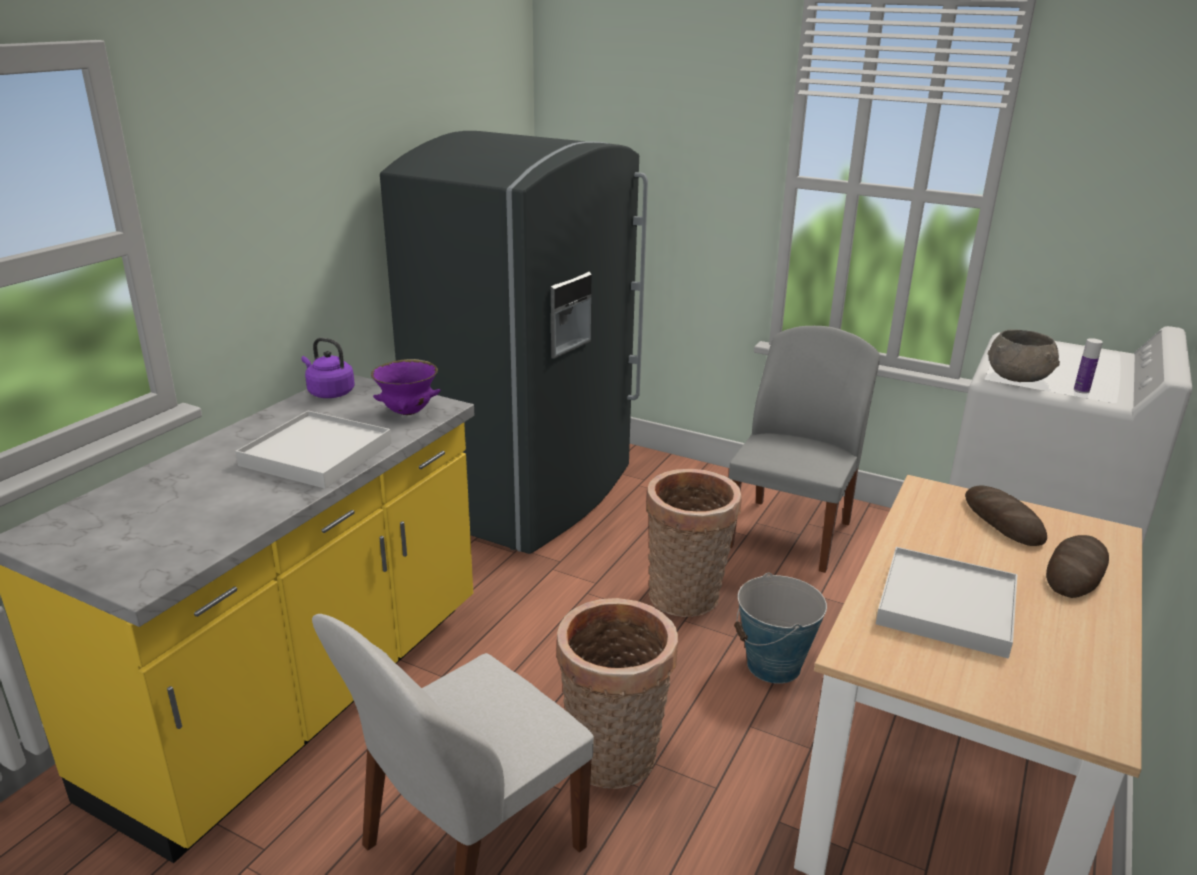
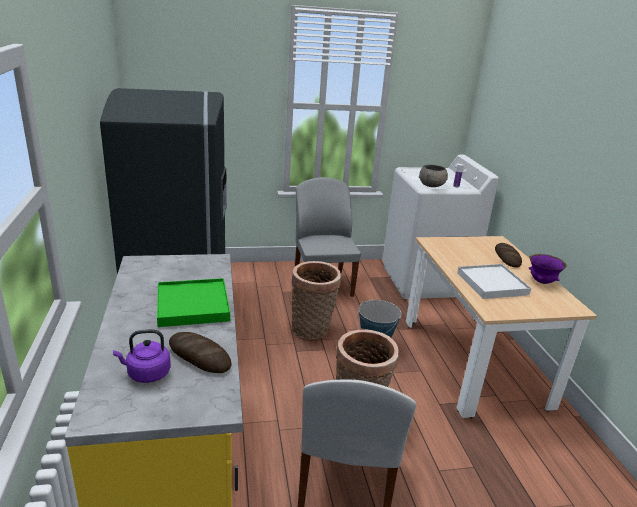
camera: 40 degrees left, 0 degrees up
white tray [236,411,392,489] -> green tray [157,278,230,327]
purple kettle [301,338,355,398] -> purple kettle moved to [113,329,171,383]
purple bowl [371,359,441,415] -> purple bowl moved to [529,254,566,284]
bread [965,486,1047,546] -> bread moved to [169,332,232,373]

